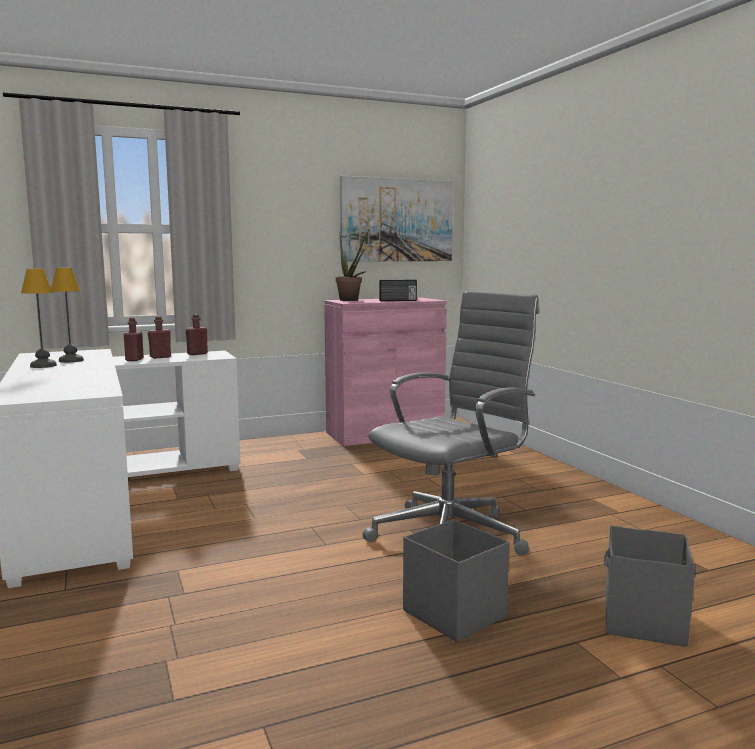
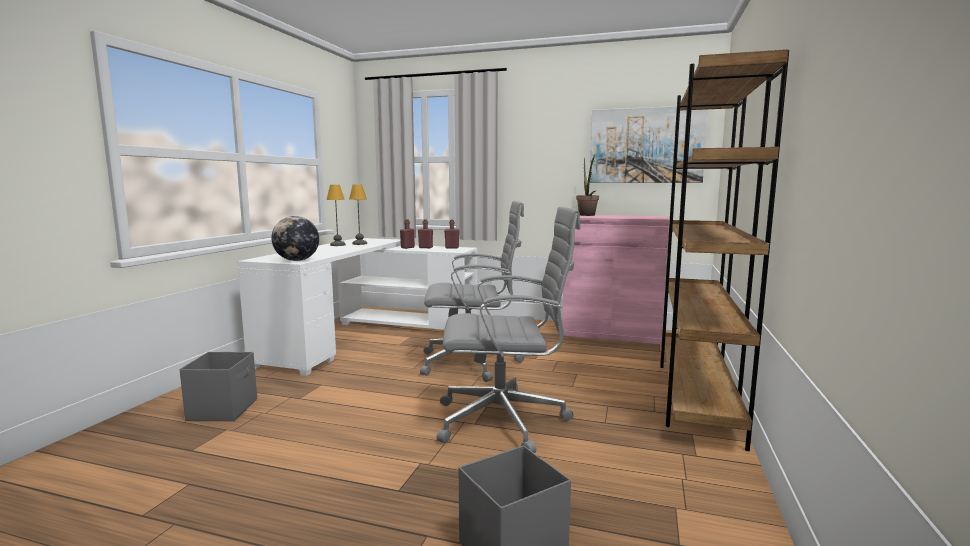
camera: 40 degrees right, 0 degrees up
radio [379,280,417,301] -> none
grey storage box [403,519,509,642] -> grey storage box moved to [180,352,257,421]
none -> globe [271,216,319,261]
none -> grey office chair [420,201,524,382]
none -> brown bookcase [660,49,789,451]

